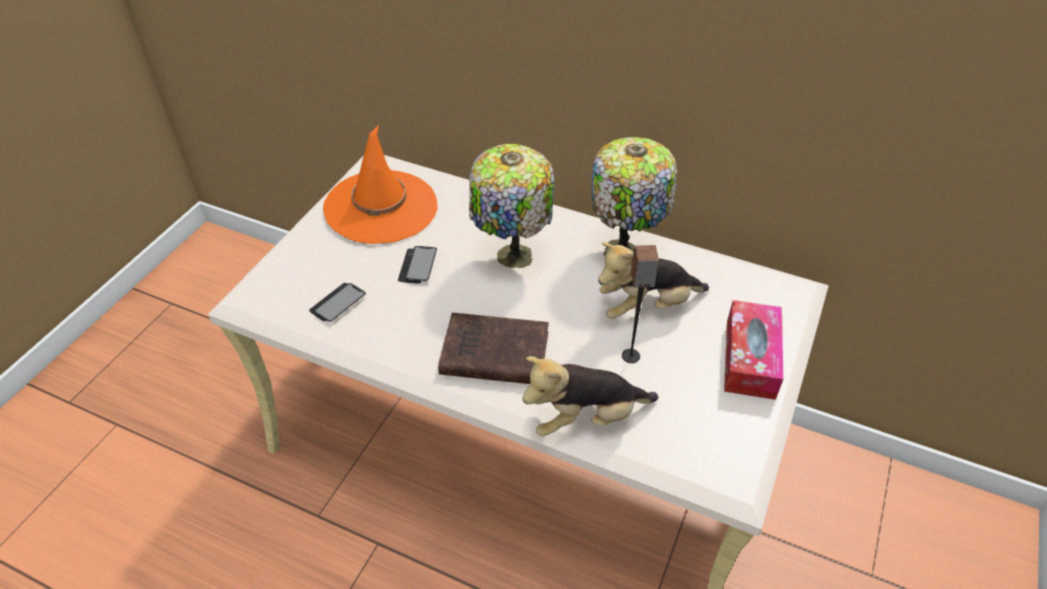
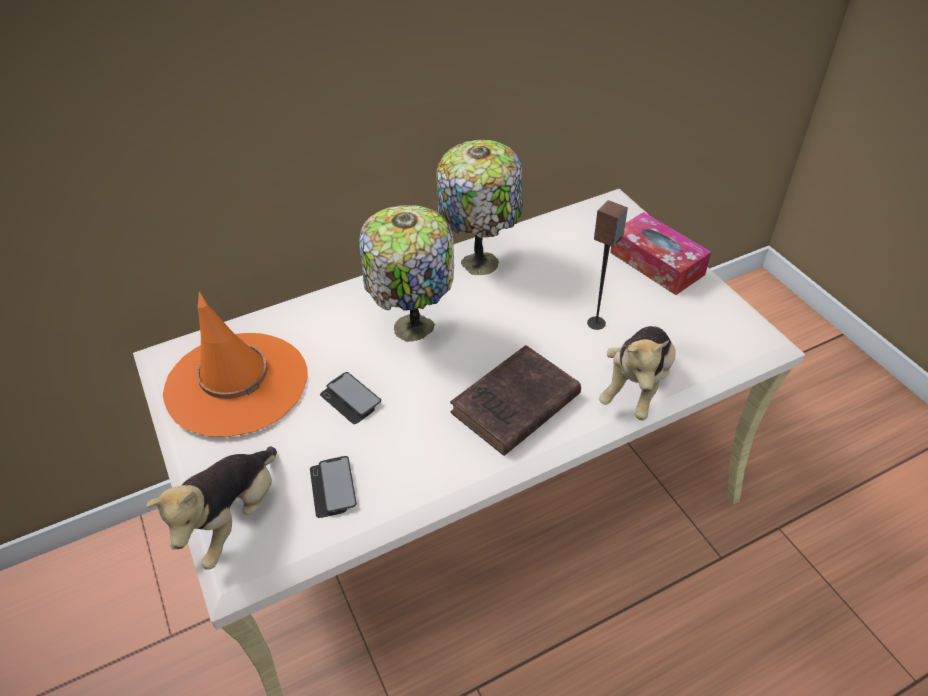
camera: 50 degrees left, 0 degrees up
plush toy [598,242,709,319] -> plush toy moved to [146,446,277,570]

